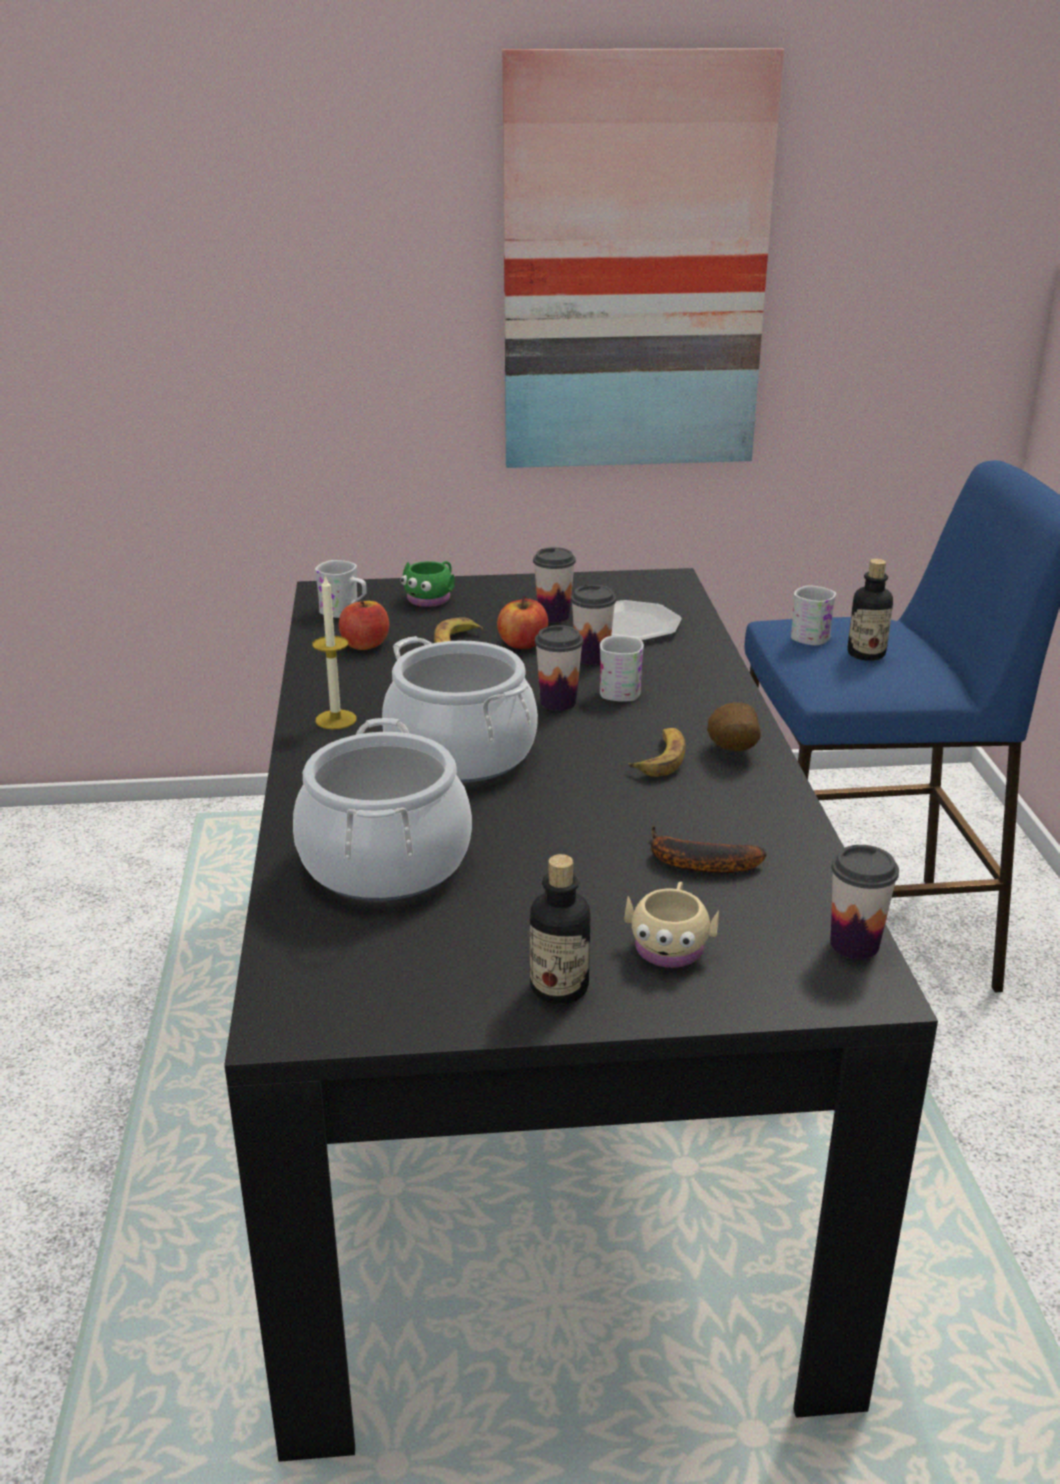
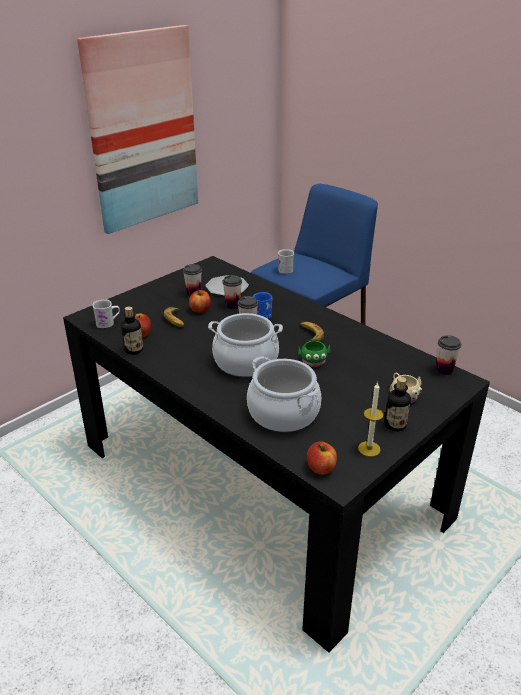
camera: 40 degrees left, 5 degrees up
candle [312,575,357,730] -> candle moved to [358,382,384,457]
green mug [401,561,455,607] -> green mug moved to [298,338,330,367]
white mug [600,636,644,702] -> blue mug [253,292,273,319]
banana [651,825,767,873] -> none
potato [707,702,761,751] -> none
bottle [848,559,893,661] -> bottle moved to [121,306,143,355]
none -> apple [307,442,337,475]

